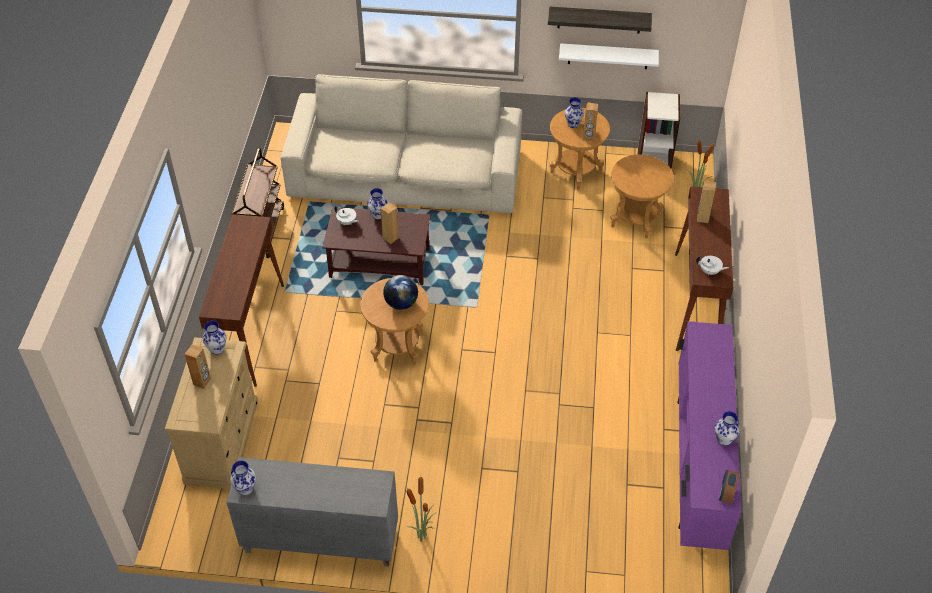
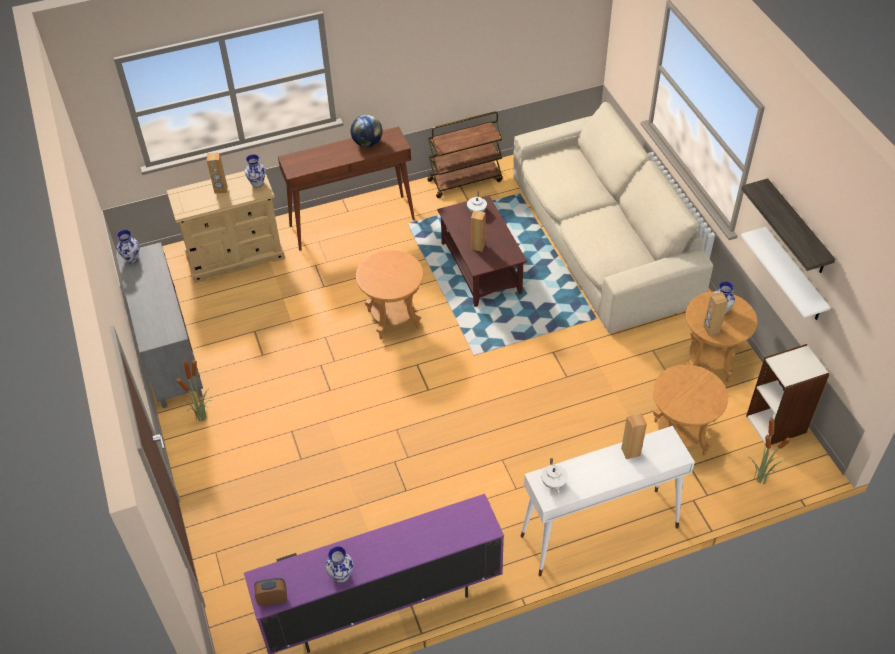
camera: 65 degrees right, 0 degrees up
vase [367,188,387,220] -> none
globe [383,275,418,310] -> globe moved to [351,115,382,147]
brown console table [675,186,733,351] -> white console table [521,426,695,576]

